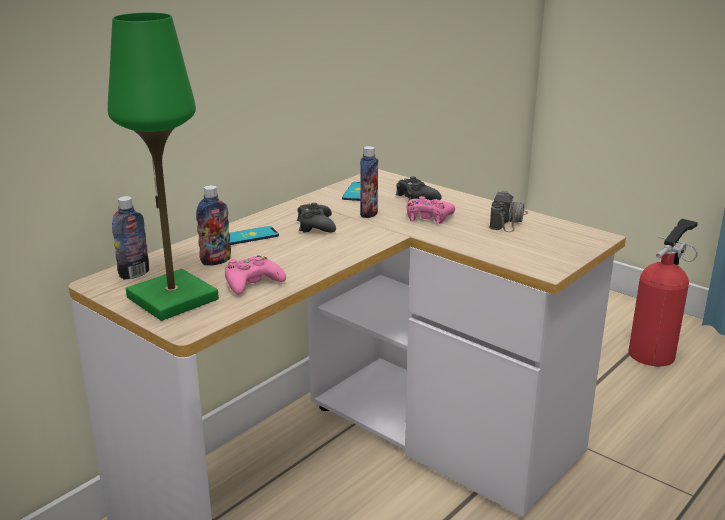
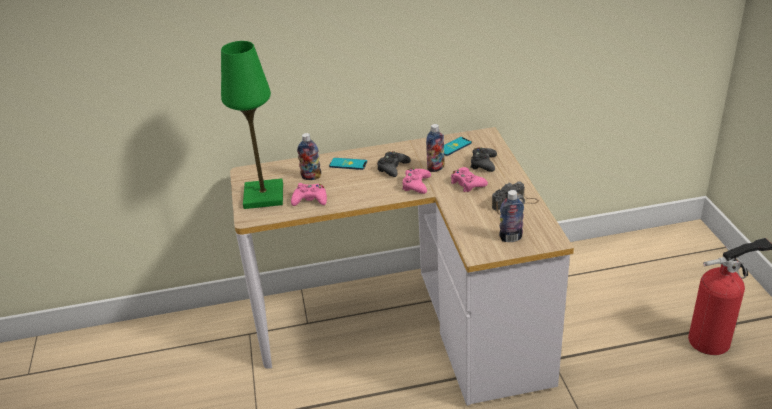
camera: 40 degrees right, 10 degrees up
bottle [112,196,149,280] -> bottle moved to [499,190,524,242]
none -> pink game controller [402,168,431,194]

